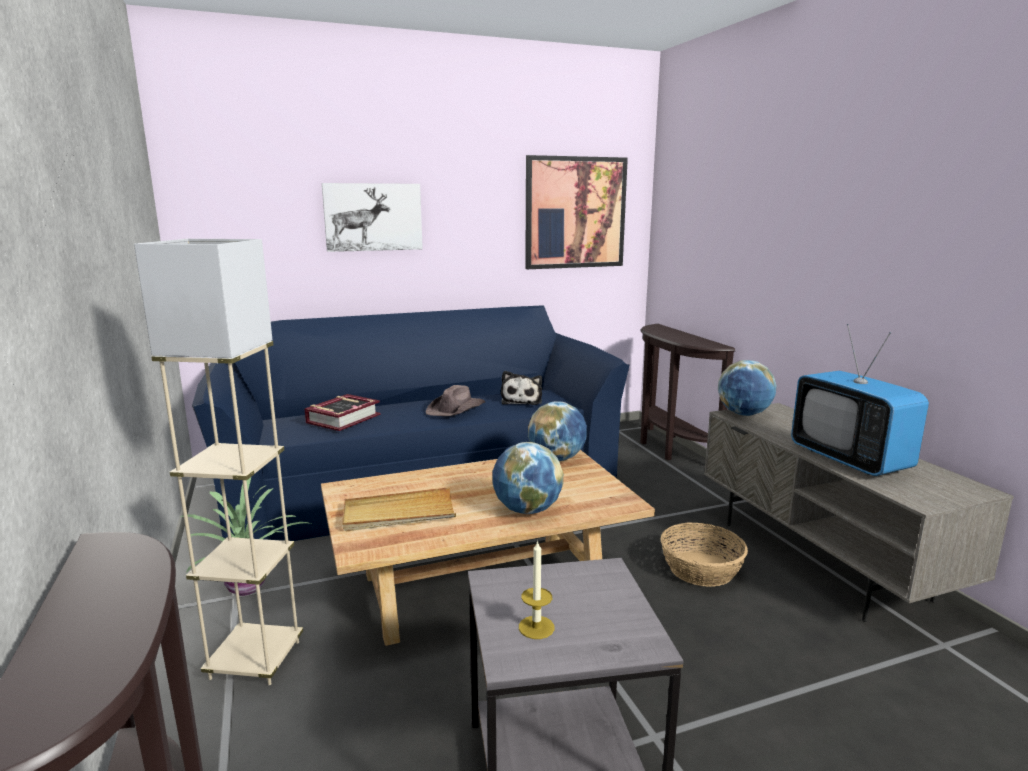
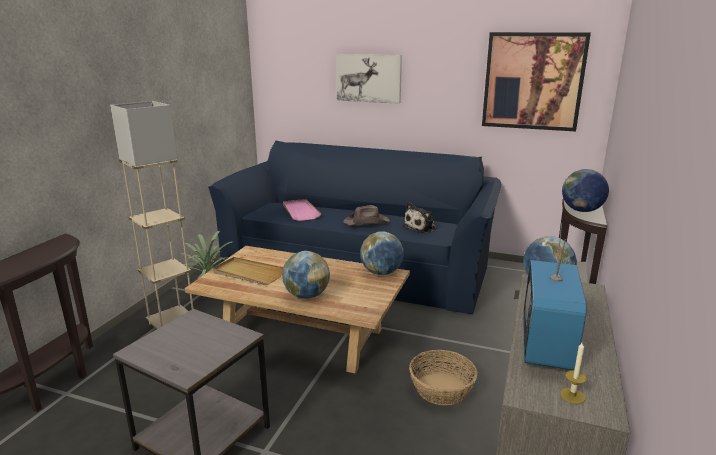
camera: 40 degrees right, 5 degrees up
book [305,394,381,431] -> pink tray [283,199,321,221]
candle [519,540,555,639] -> candle moved to [560,341,587,404]
none -> globe [562,169,609,212]

